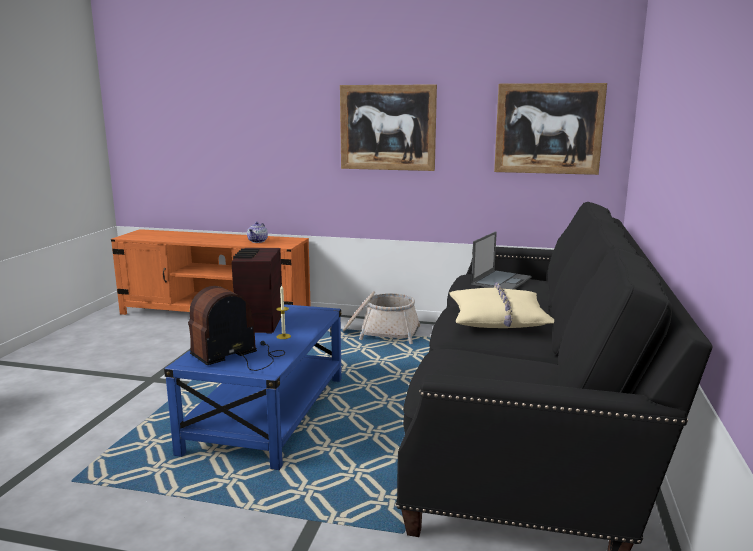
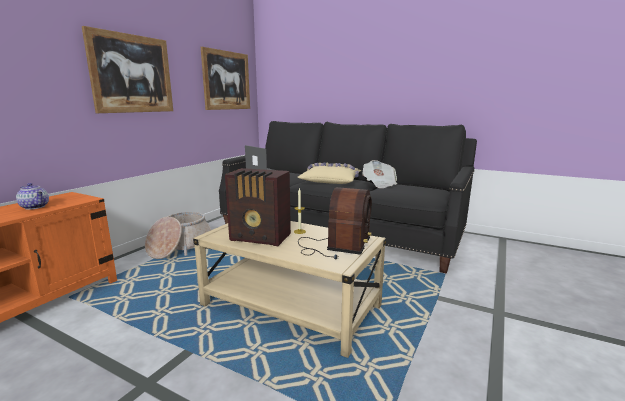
camera: 75 degrees left, 0 degrees up
blue coffee table [164,304,342,470] -> beige coffee table [193,221,386,358]
radio [188,286,285,371] -> radio turned 135 degrees counterclockwise [298,187,372,259]
none -> newspaper [362,160,397,188]

